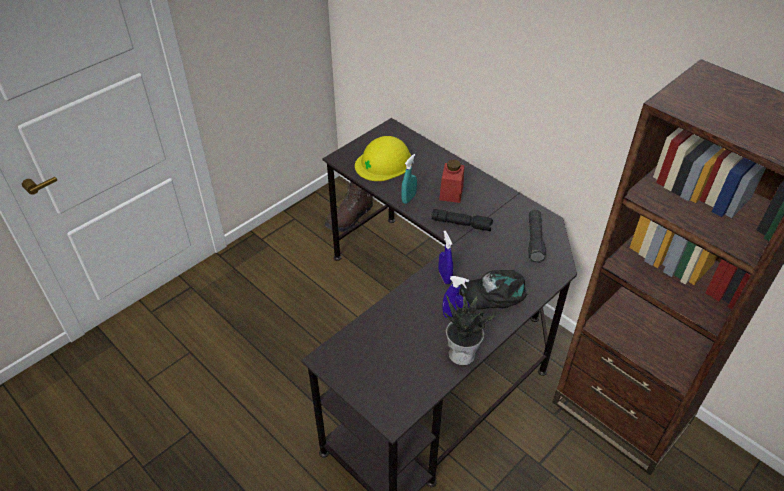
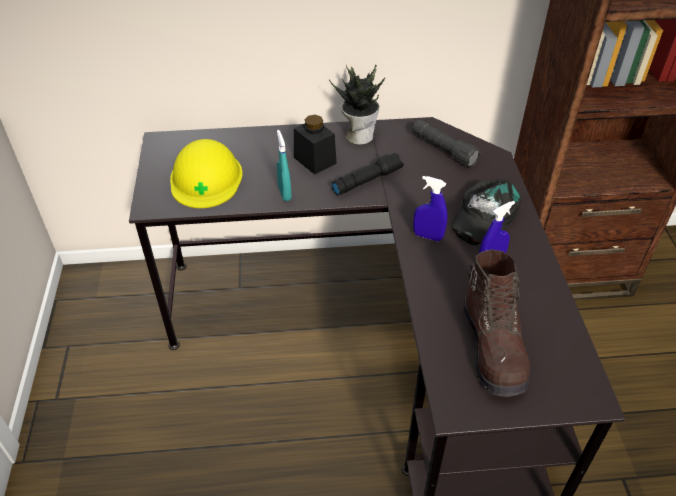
camera: 50 degrees left, 0 degrees up
brown boot [325,182,373,232] -> brown boot moved to [464,249,530,396]
red jar [439,159,464,203] -> black jar [294,115,337,175]
potted plant [444,293,500,365] -> potted plant moved to [329,65,385,145]

